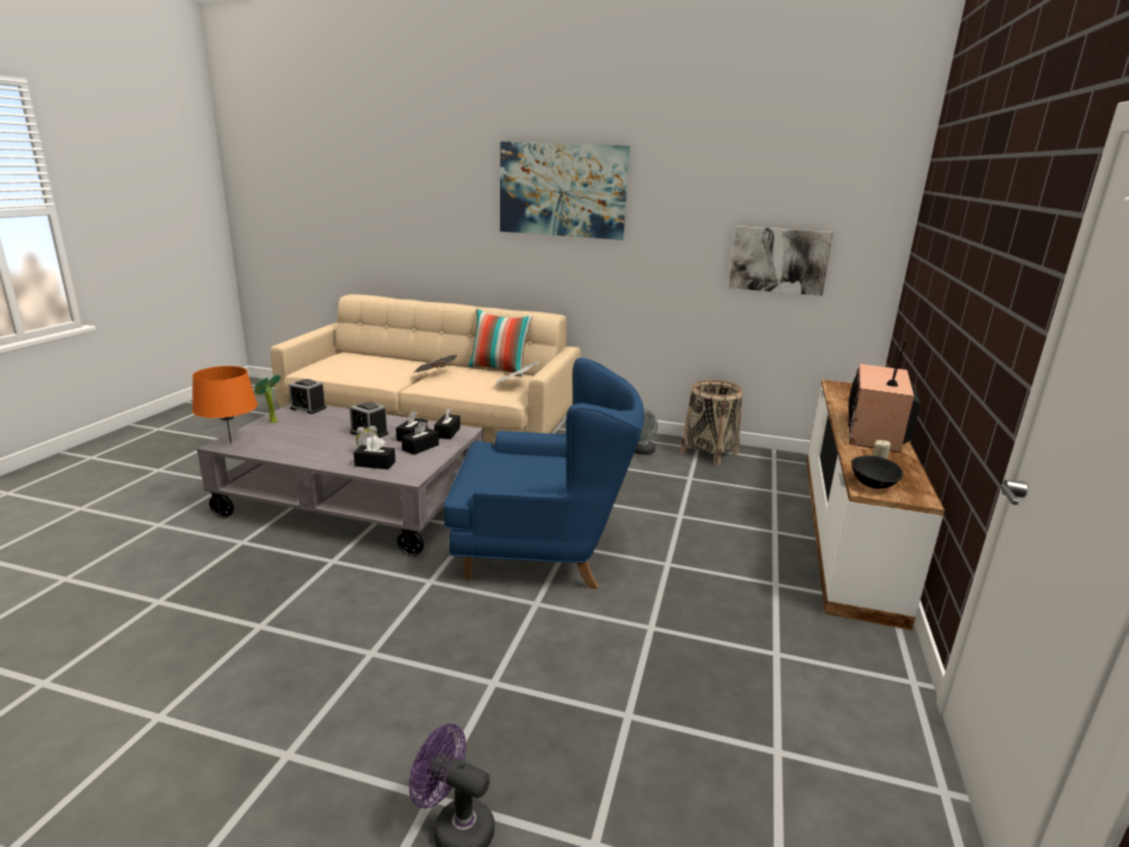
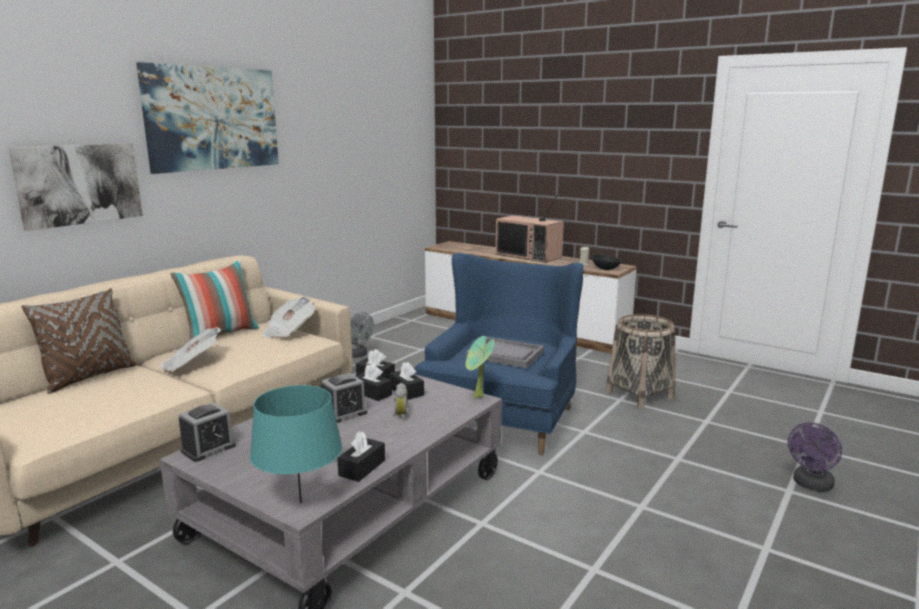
camera: 70 degrees left, 5 degrees down
orange table lamp [192,366,258,444] -> turquoise table lamp [250,385,343,503]
potted plant [254,375,281,424] -> potted plant moved to [466,336,495,398]
black tissue box [354,436,395,470] -> black tissue box moved to [337,431,385,482]
basket [680,380,743,466] -> basket moved to [606,314,675,409]
picture [728,226,834,296] -> picture moved to [9,143,143,231]
none -> brown pillow [21,288,136,394]
none -> grey tray [466,337,544,368]

